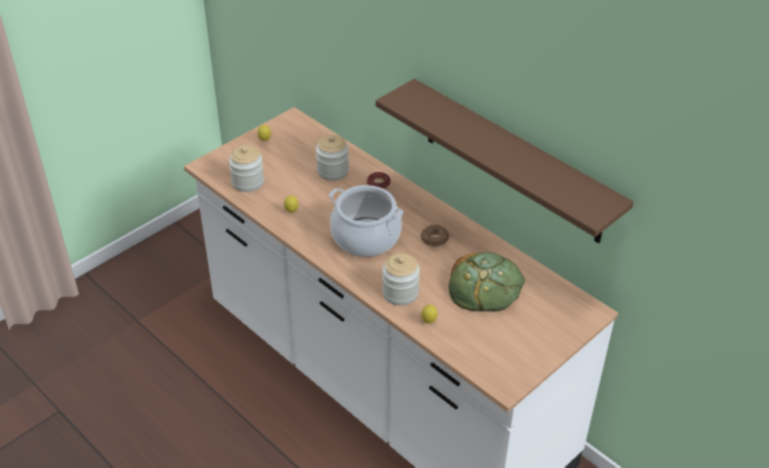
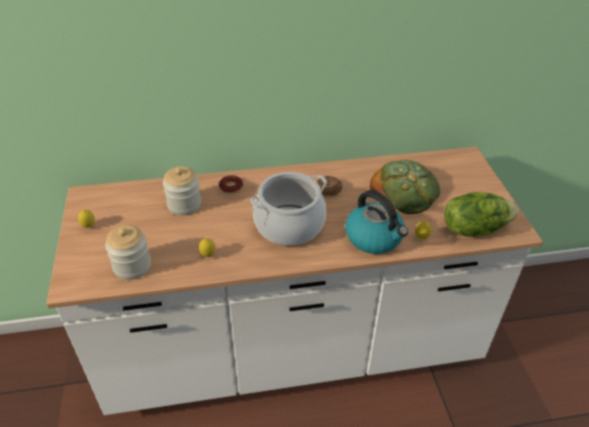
camera: 55 degrees left, 0 degrees up
brown shelf [376,79,634,243] -> none
jar [382,253,420,305] -> kettle [345,190,408,254]
none -> lettuce [444,192,518,237]

